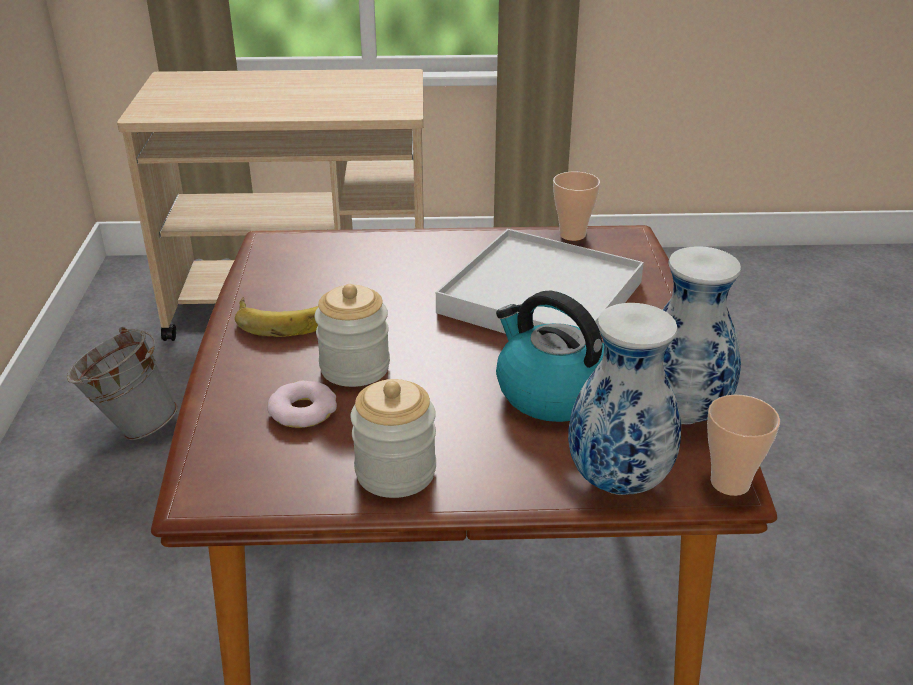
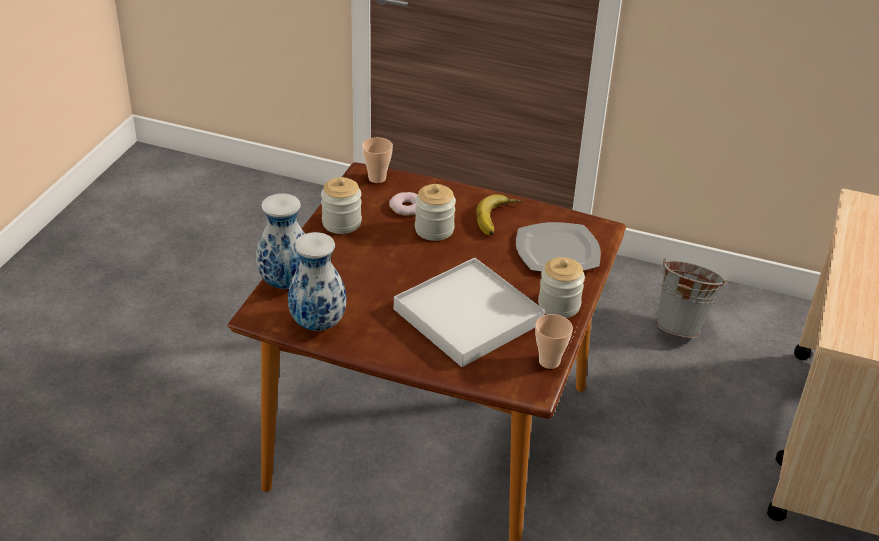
camera: 110 degrees right, 5 degrees up
kettle [496,291,604,422] -> none
cup [707,395,780,496] -> cup moved to [362,137,393,183]
none -> plate [516,222,601,272]
none -> jar [538,257,585,318]

